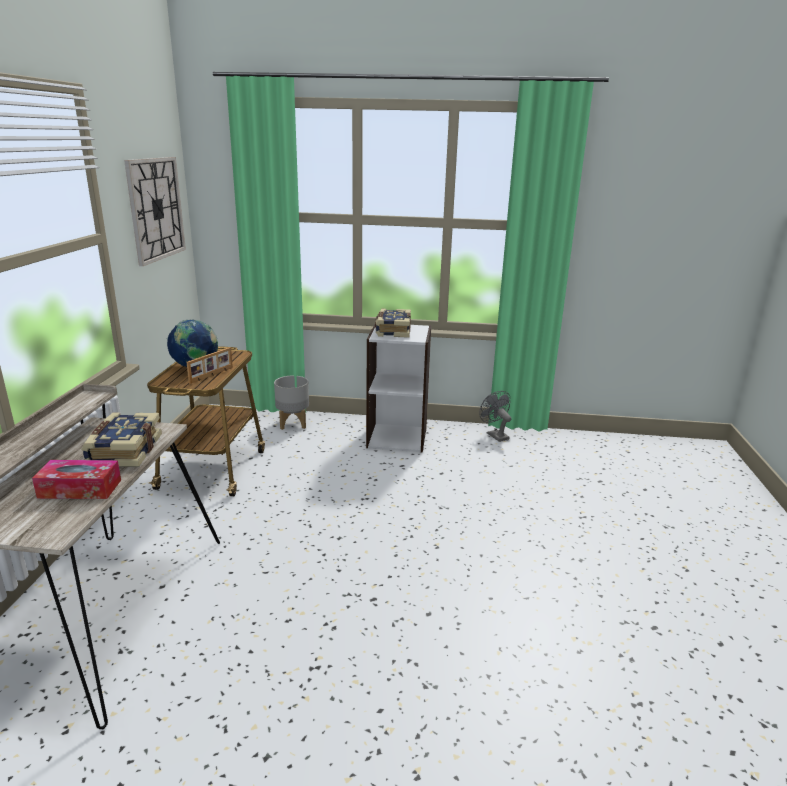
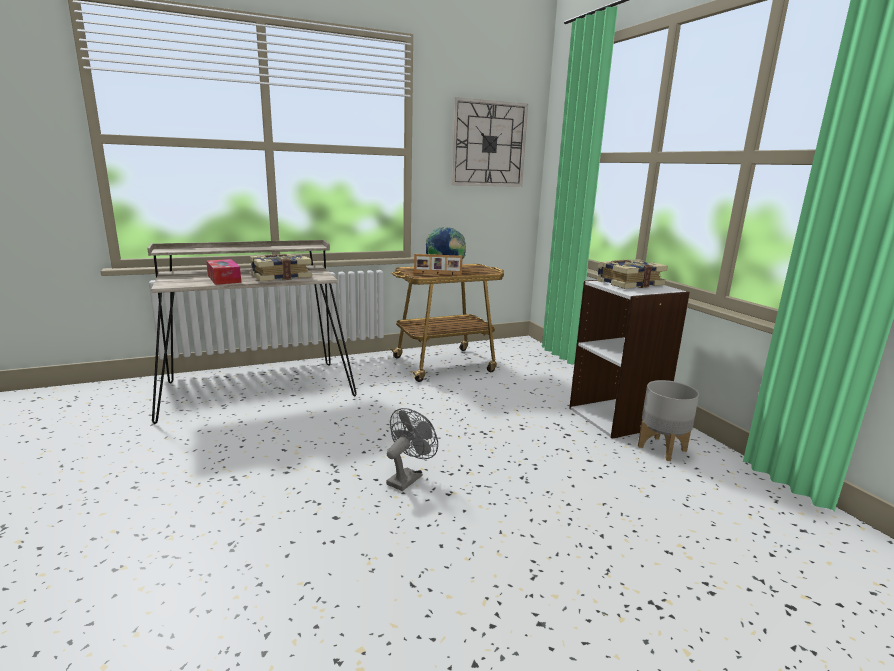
camera: 60 degrees right, 5 degrees down
grey planter [274,376,309,430] -> grey planter moved to [638,380,699,461]
grey fan [479,391,511,442] -> grey fan moved to [386,408,438,491]

